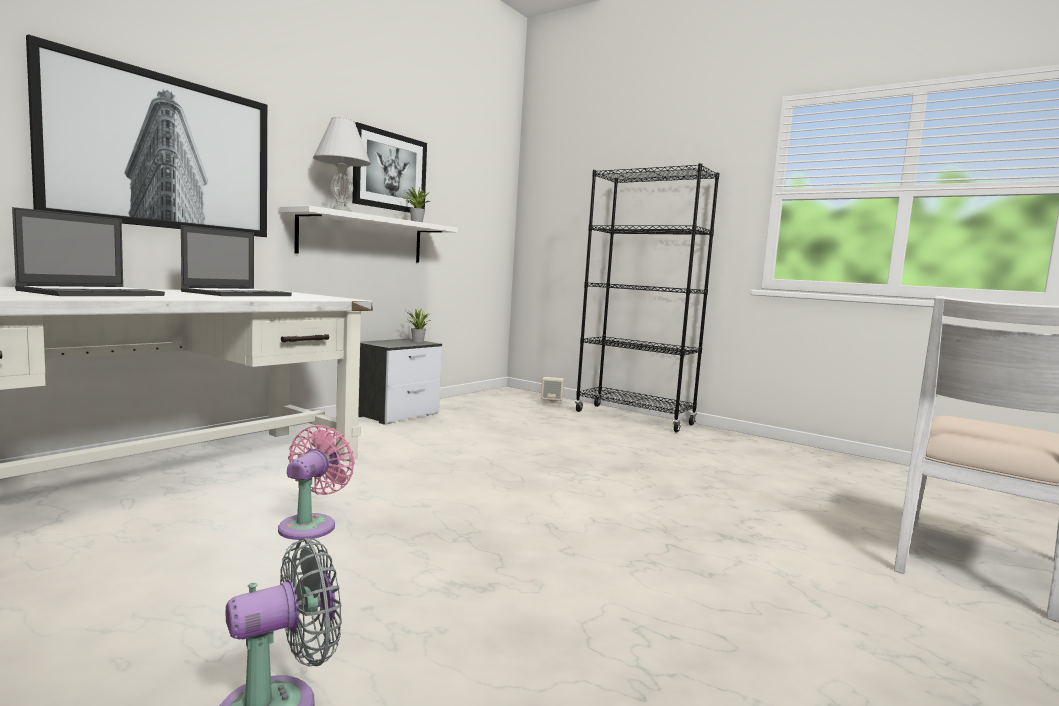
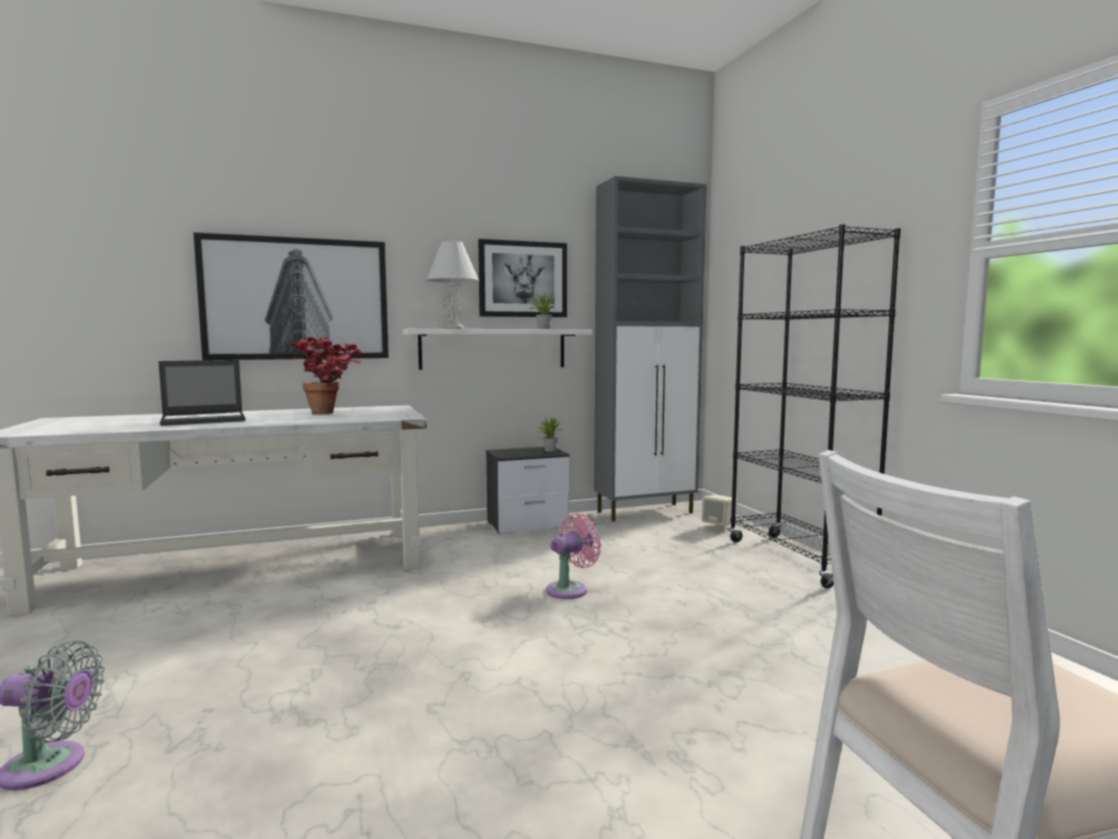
camera: 35 degrees right, 0 degrees up
laptop [181,225,292,296] -> potted plant [289,337,362,414]
pink fan [278,425,355,540] -> pink fan moved to [546,513,602,599]
none -> grey cabinet [594,176,707,522]

